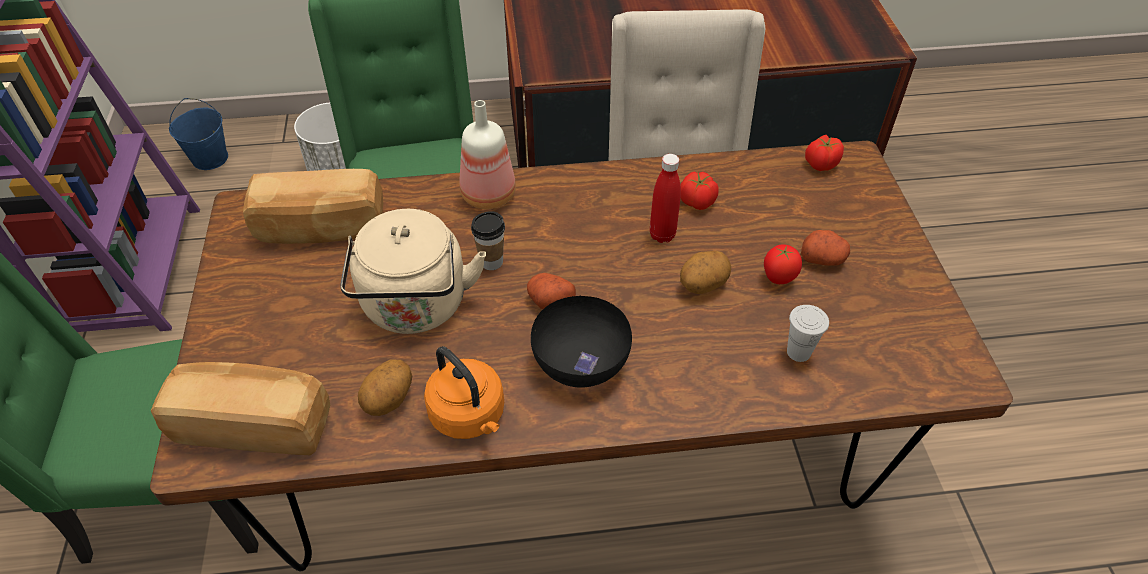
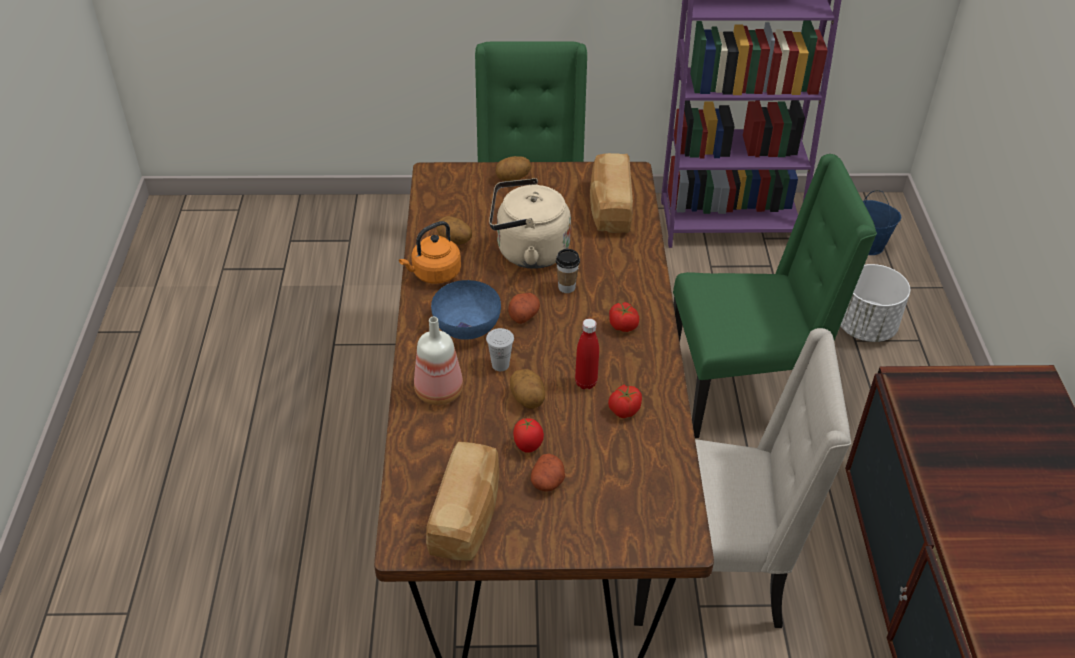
camera: 95 degrees right, 5 degrees down
bread [151,362,330,455] -> bread moved to [426,442,499,561]
bottle [459,100,516,209] -> bottle moved to [414,317,463,405]
black bowl [531,296,632,388] -> blue bowl [431,280,501,340]
white cup [787,305,829,362] -> white cup moved to [486,328,514,371]
tomato [805,135,844,171] -> tomato moved to [609,302,639,332]
none -> potato [495,156,531,181]

